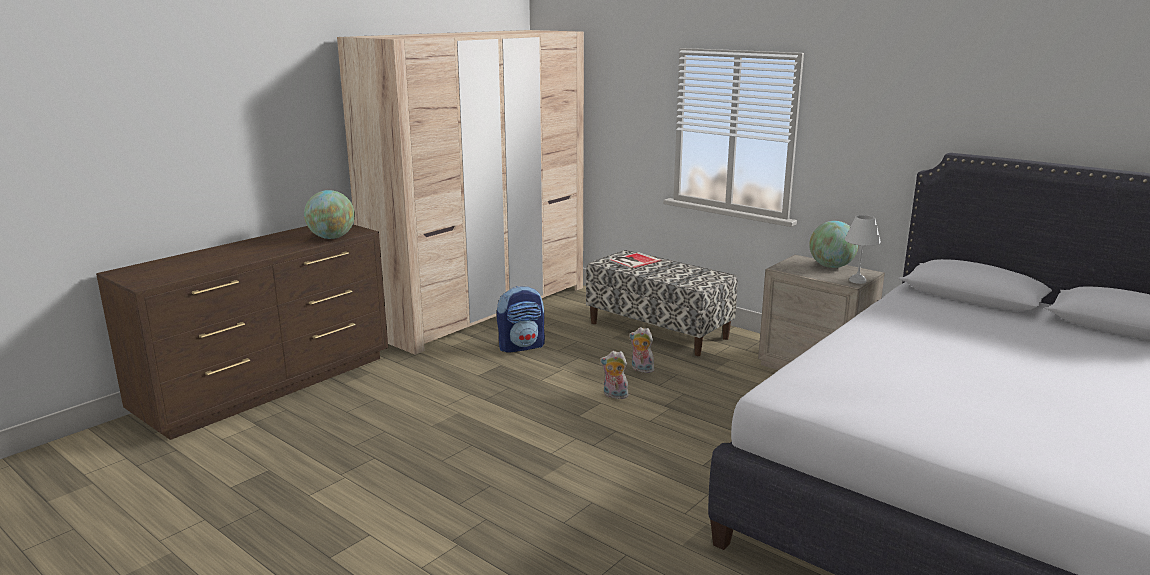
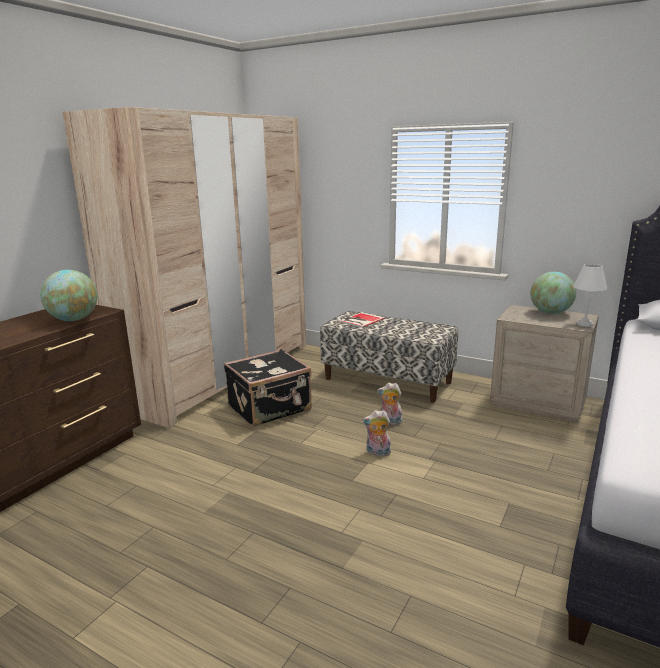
camera: 10 degrees left, 0 degrees up
backpack [497,286,545,353] -> black suitcase [224,349,312,427]

